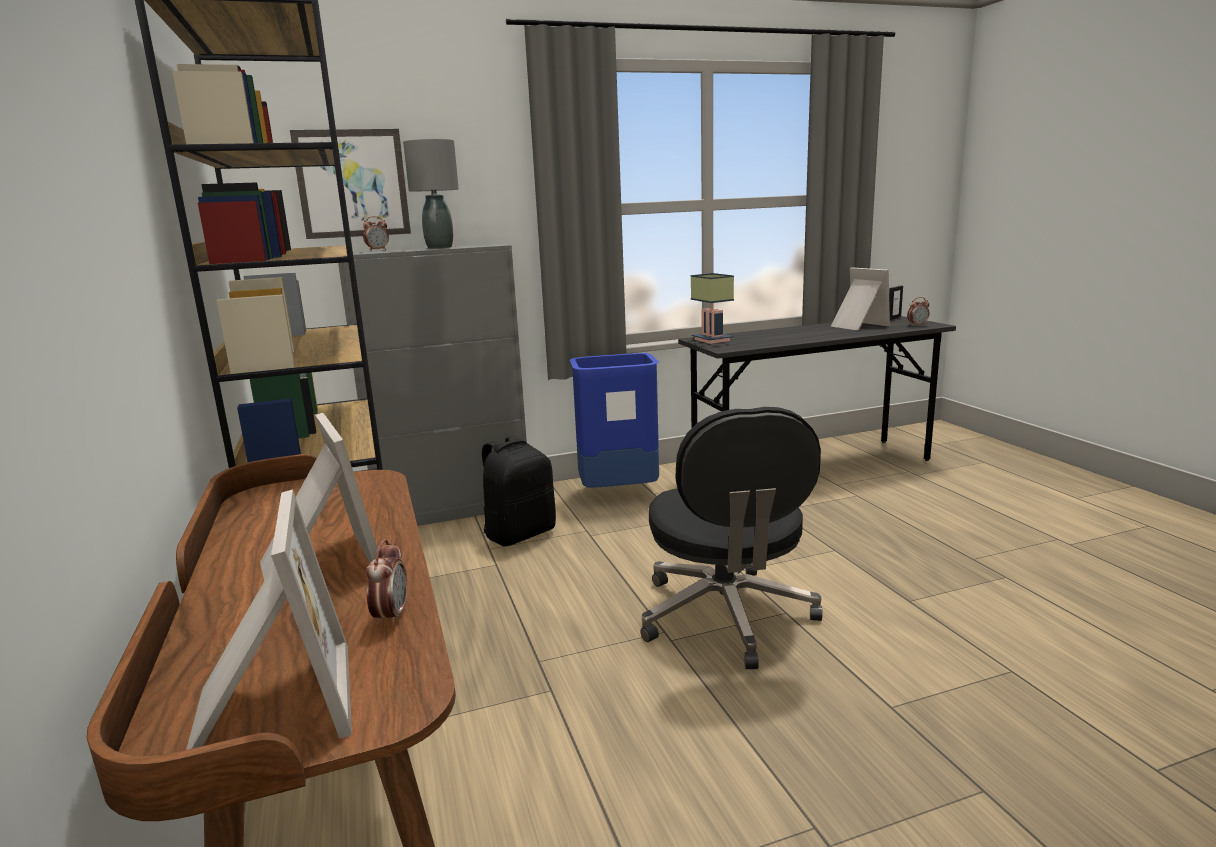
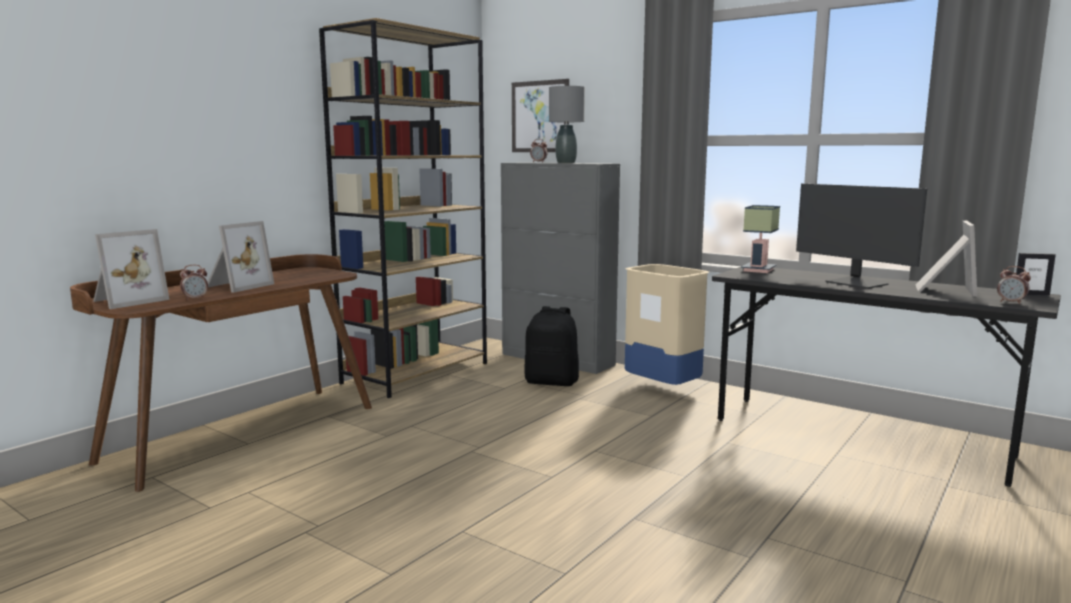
camera: 55 degrees right, 5 degrees down
blue trash can [570,353,659,488] -> beige trash can [625,264,709,385]
black office chair [640,407,823,669] -> none
none -> monitor [796,184,927,289]

